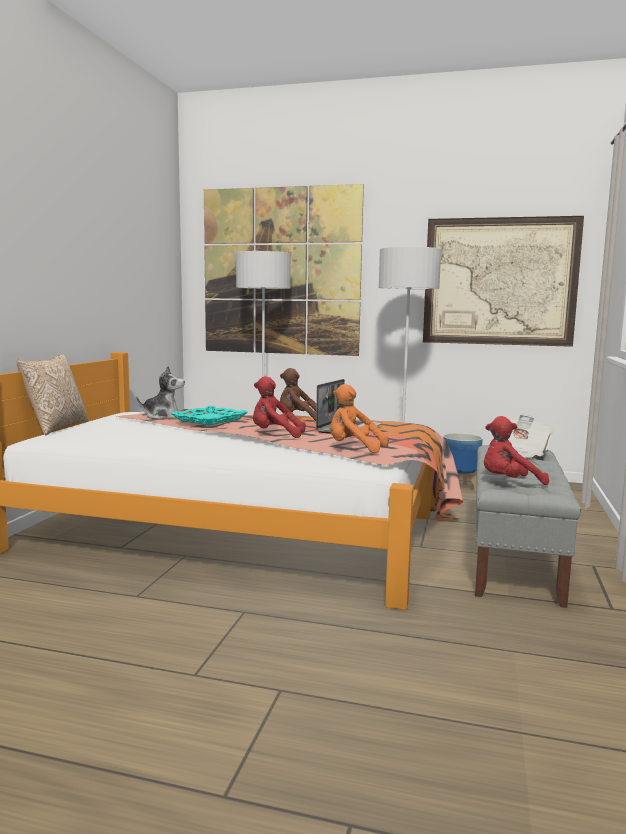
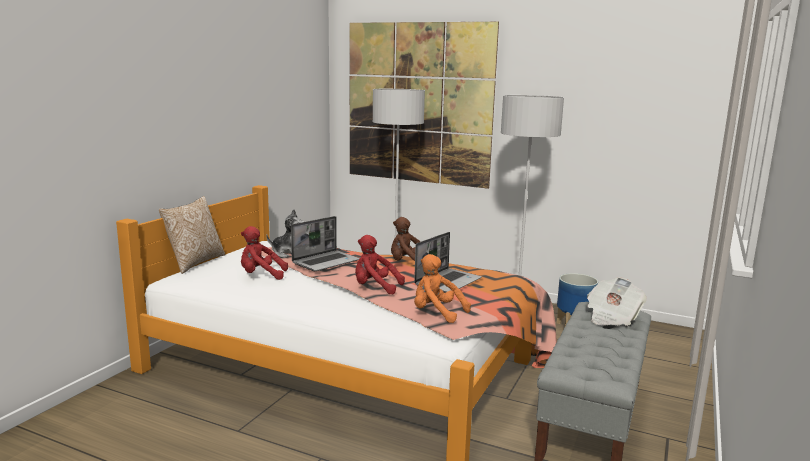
camera: 10 degrees right, 5 degrees up
turquoise tray [171,406,248,425] -> laptop [291,216,359,271]
picture [423,216,584,347] -> none
red plush toy [484,416,549,485] -> red plush toy moved to [241,226,288,280]

